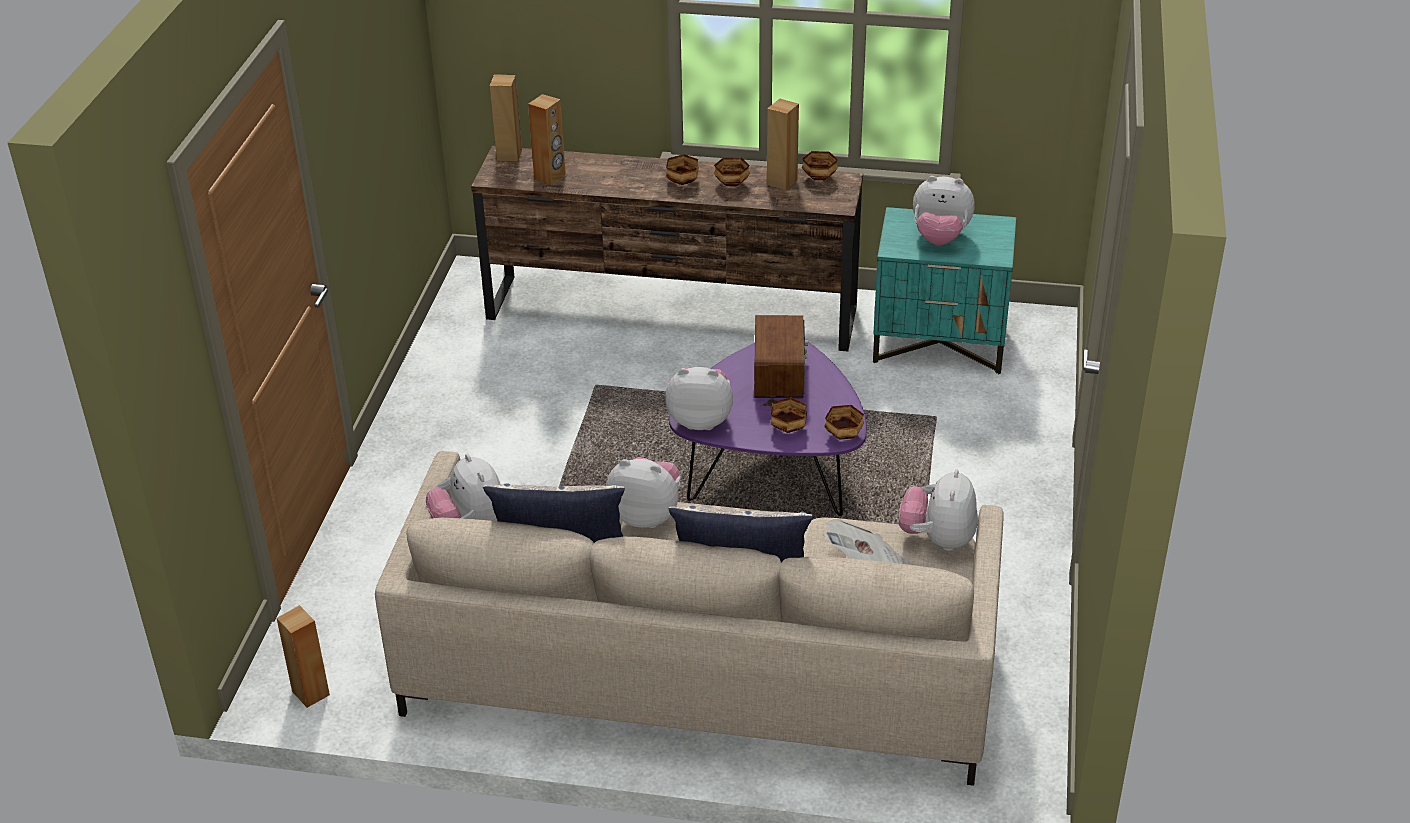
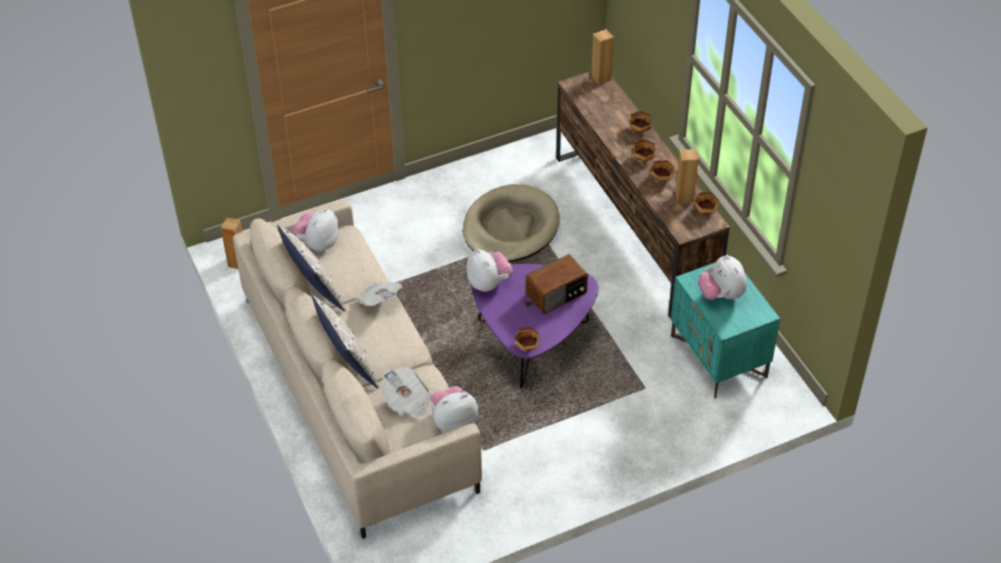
camera: 55 degrees right, 10 degrees up
brown speaker [528,94,566,185] -> none
plush toy [606,457,681,528] -> newspaper [355,282,403,306]
bowl [771,397,807,433] -> bowl moved to [630,111,651,133]
none -> beige dog bed [463,184,560,262]

